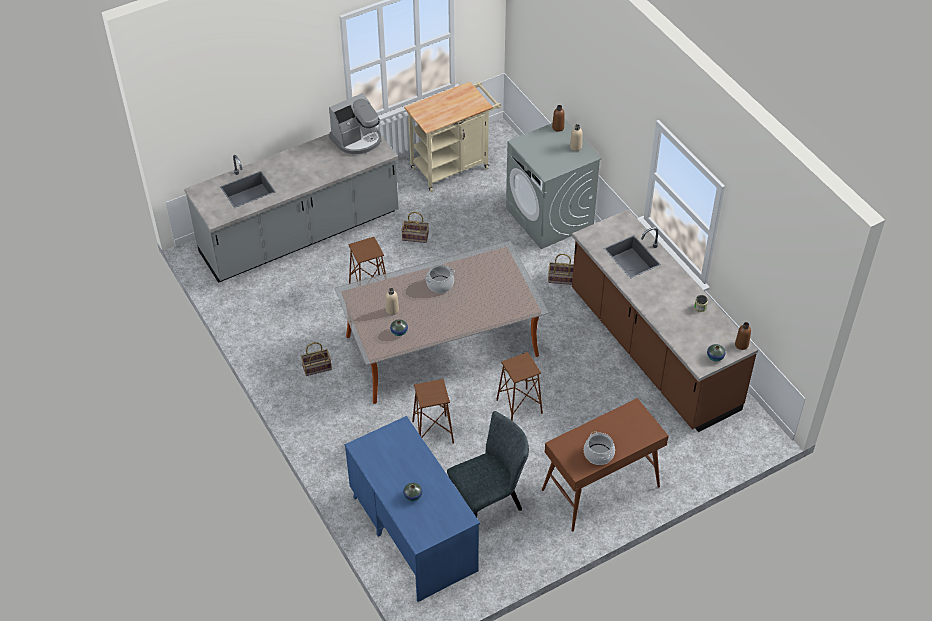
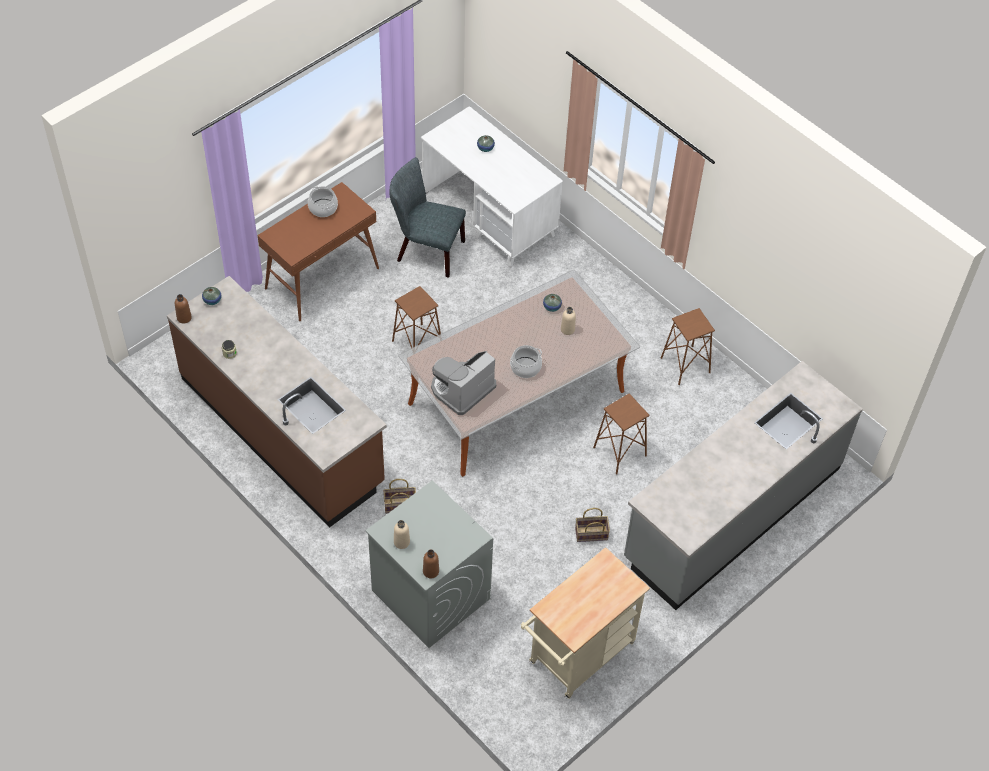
camera: 165 degrees right, 5 degrees up
basket [301,342,332,376] -> none
coffee machine [329,93,382,155] -> coffee machine moved to [431,351,496,415]
blue desk [345,416,480,602] -> white desk [421,106,563,267]
brown stool [412,379,454,443] -> brown stool moved to [661,308,715,385]
grey chair [447,411,529,517] -> grey chair turned 60 degrees clockwise [390,157,466,278]

